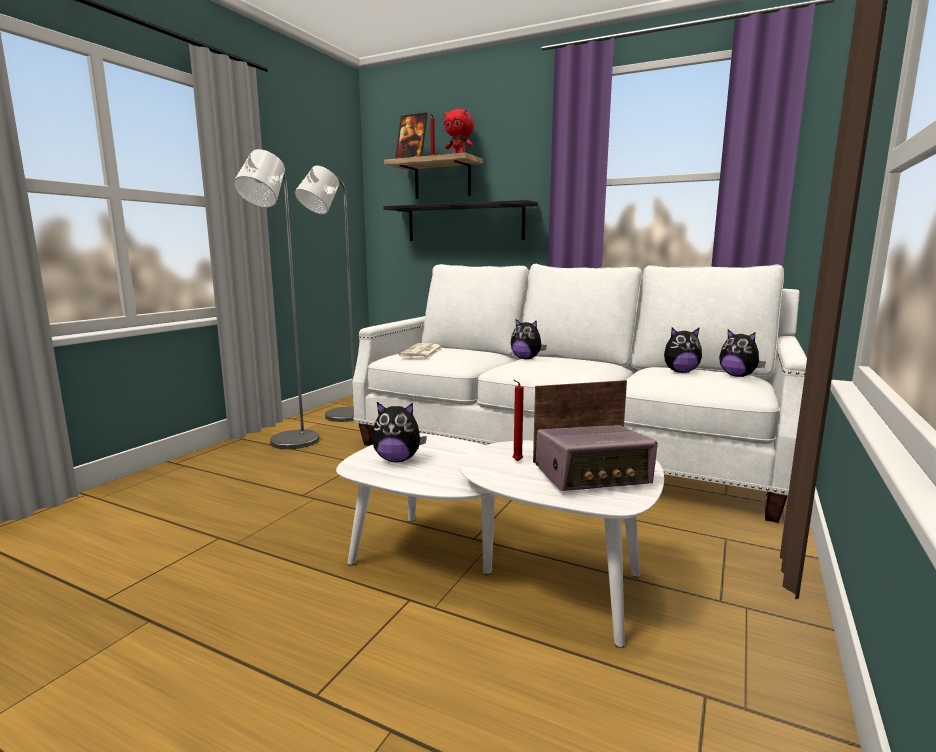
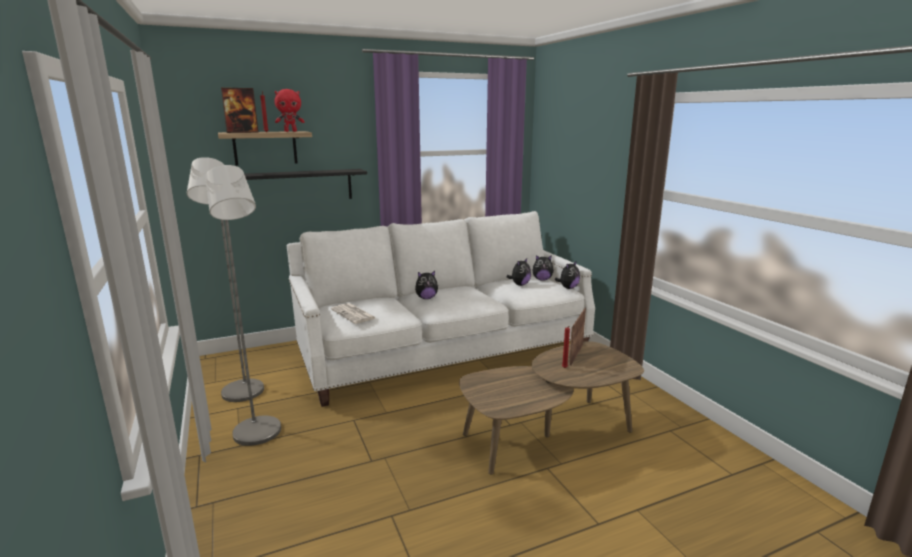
camera: 50 degrees left, 5 degrees up
white coffee table [336,433,664,648] -> brown coffee table [459,341,644,475]
plush toy [372,402,427,462] -> plush toy moved to [555,261,580,289]
radio [536,425,658,491] -> none

